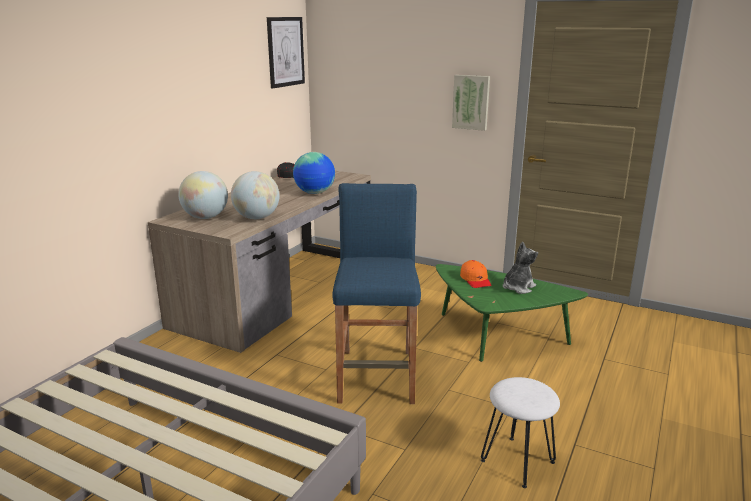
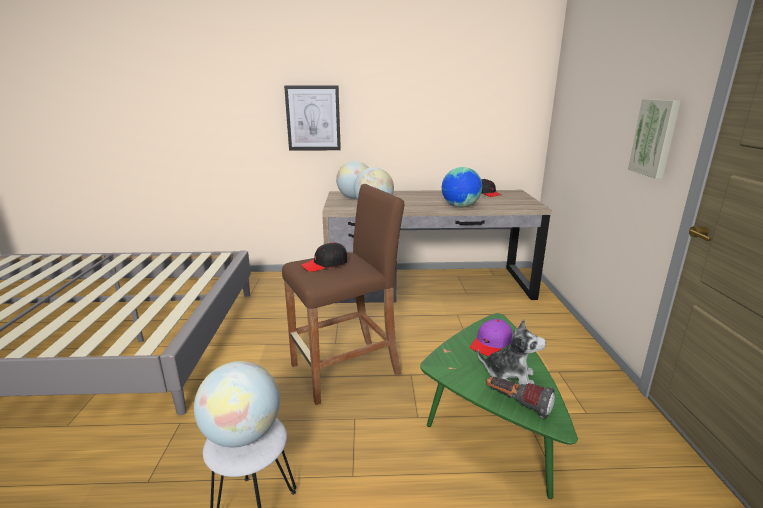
camera: 60 degrees right, 0 degrees up
picture [267,17,305,88] -> picture moved to [284,86,341,151]
blue stool [332,183,421,404] -> brown stool [282,184,404,405]
orange cap [460,260,491,288] -> purple cap [470,319,512,356]
none -> globe [194,361,280,447]
none -> black cap [301,242,347,272]
none -> flashlight [486,377,555,419]

